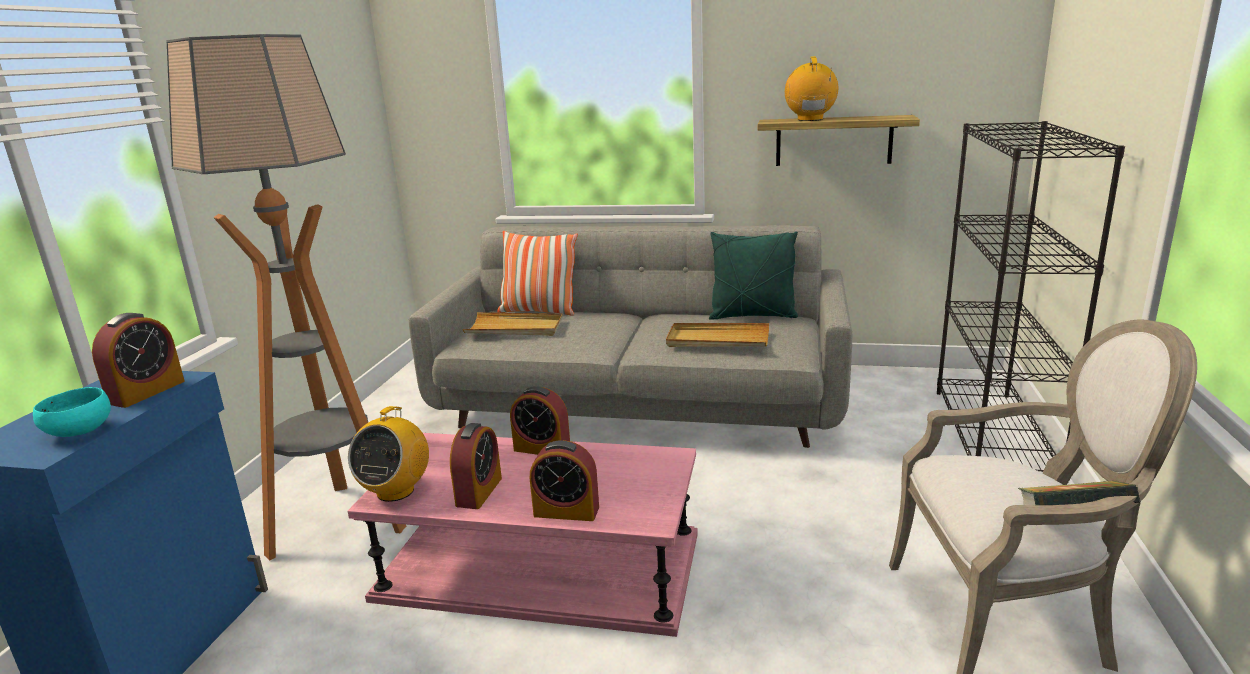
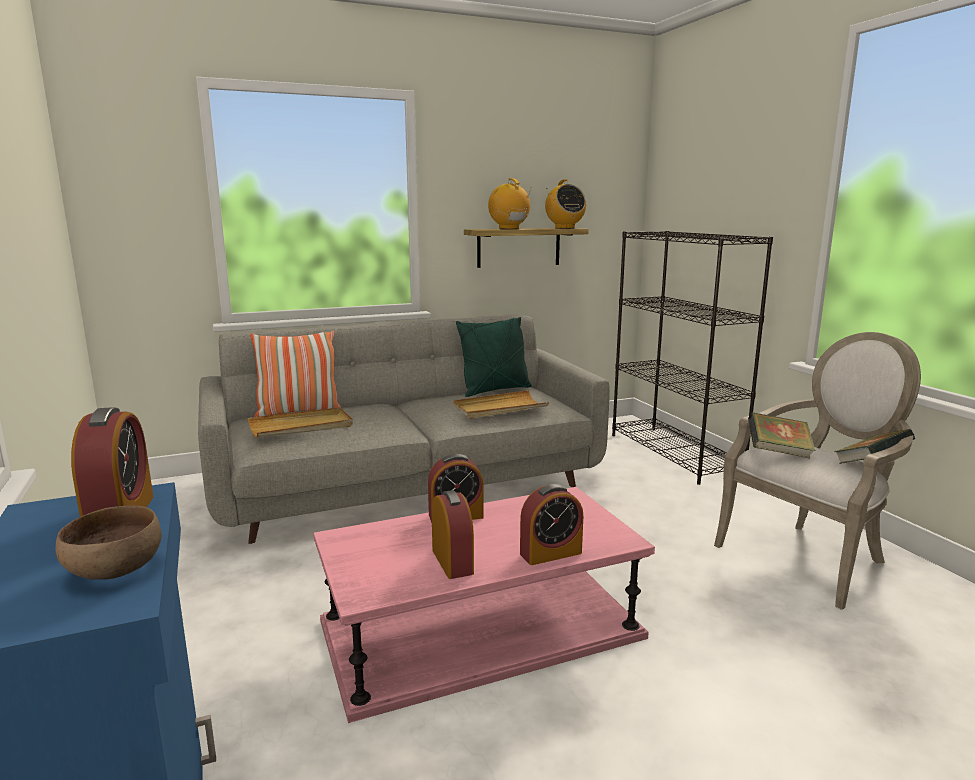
camera: 35 degrees left, 5 degrees down
turquoise bowl [33,387,111,437] -> brown bowl [56,505,162,580]
floor lamp [166,34,406,560] -> none
radio [348,406,429,502] -> radio moved to [545,179,586,229]
none -> book [748,412,816,458]

